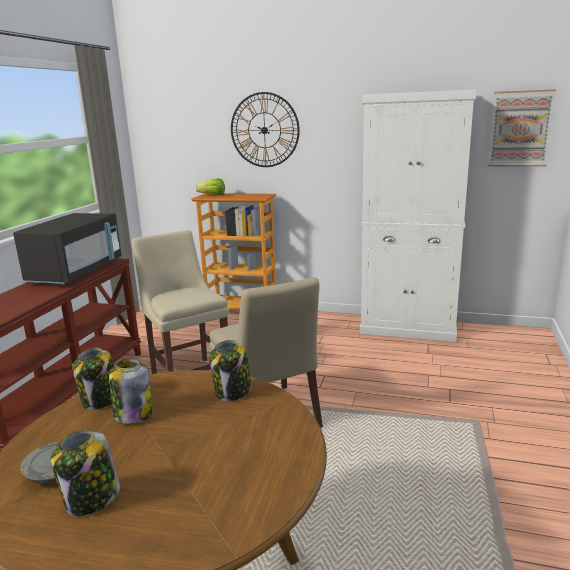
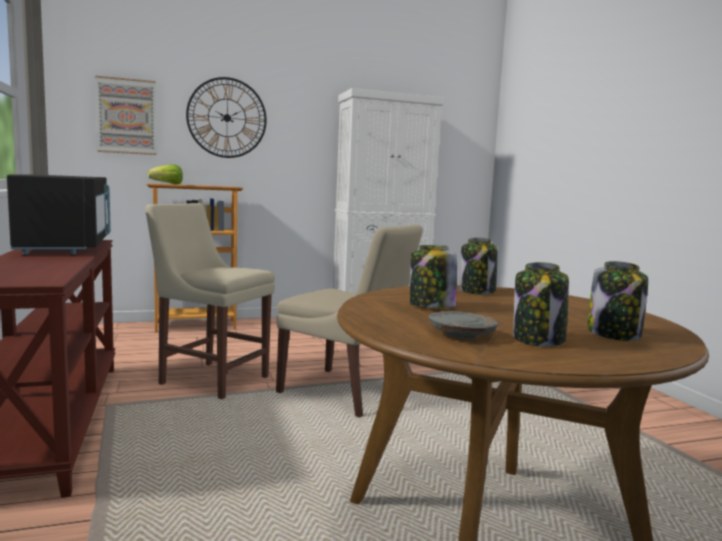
camera: 35 degrees left, 10 degrees down
jar [72,348,114,410] -> jar moved to [588,261,648,341]
picture [488,89,556,167] -> picture moved to [95,76,157,155]

